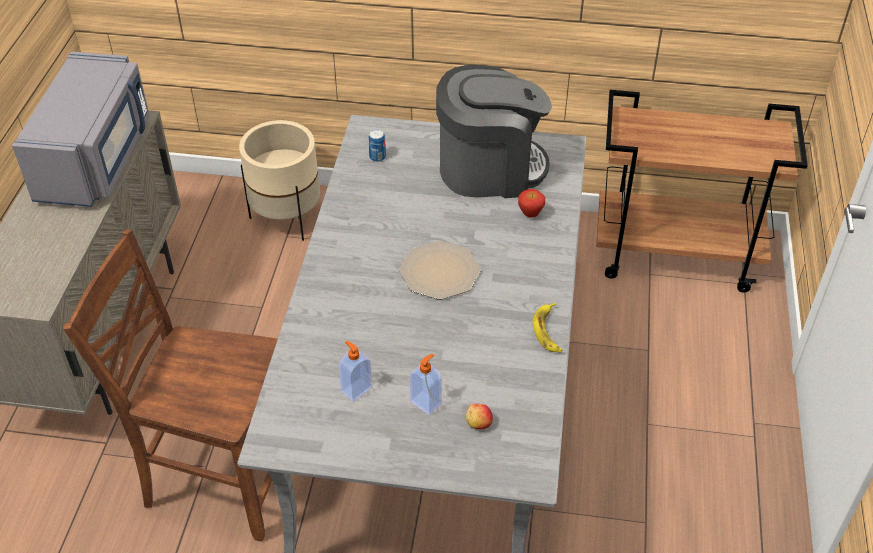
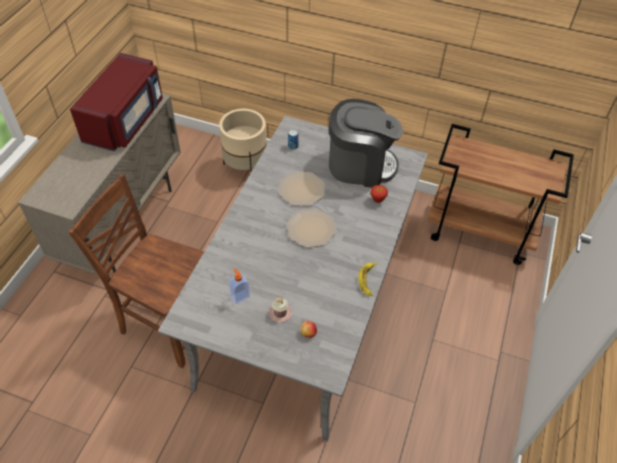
camera: 10 degrees right, 5 degrees up
grey microwave [12,52,150,207] -> red microwave [70,53,163,152]
soap dispenser [410,354,442,415] -> pink mug [269,298,292,322]
none -> plate [278,172,325,206]

